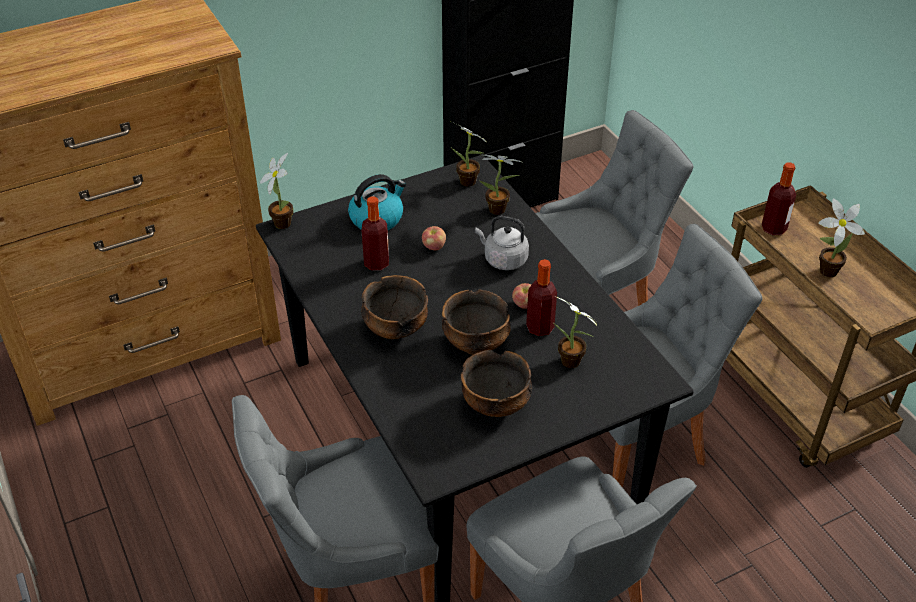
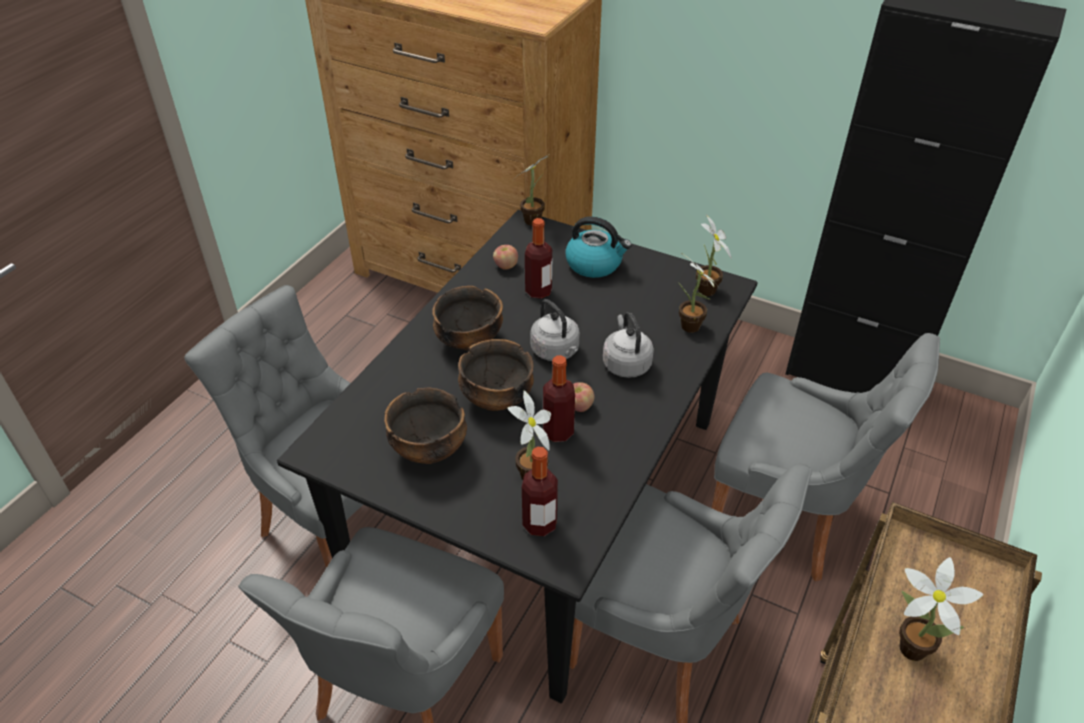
camera: 55 degrees right, 0 degrees up
apple [422,226,446,250] -> apple moved to [493,245,518,270]
bottle [762,162,796,235] -> bottle moved to [522,447,558,536]
none -> grey kettle [530,299,580,361]

